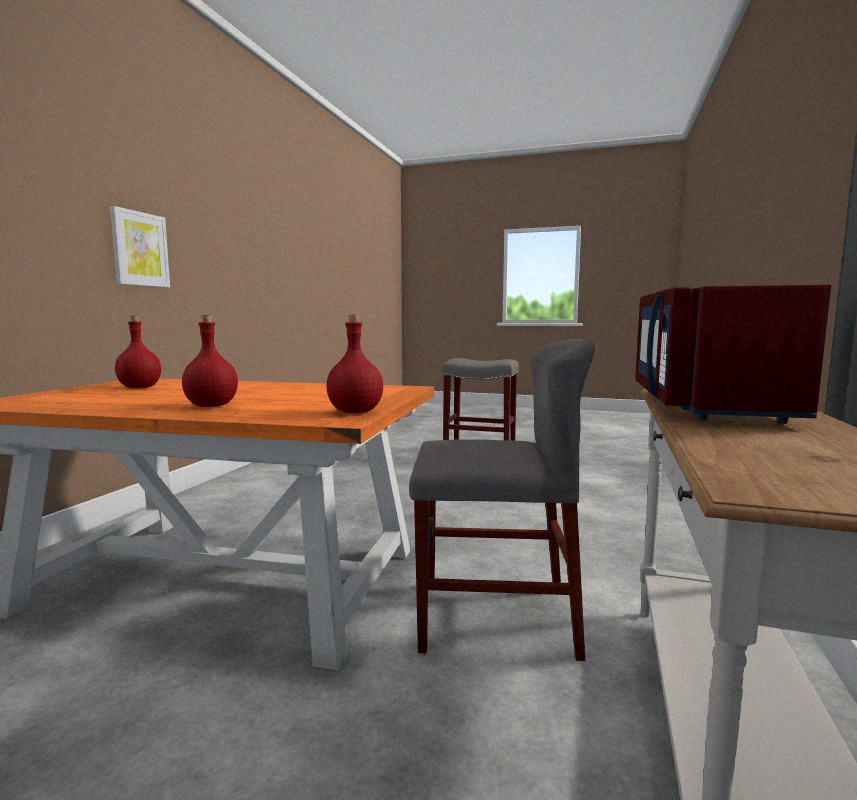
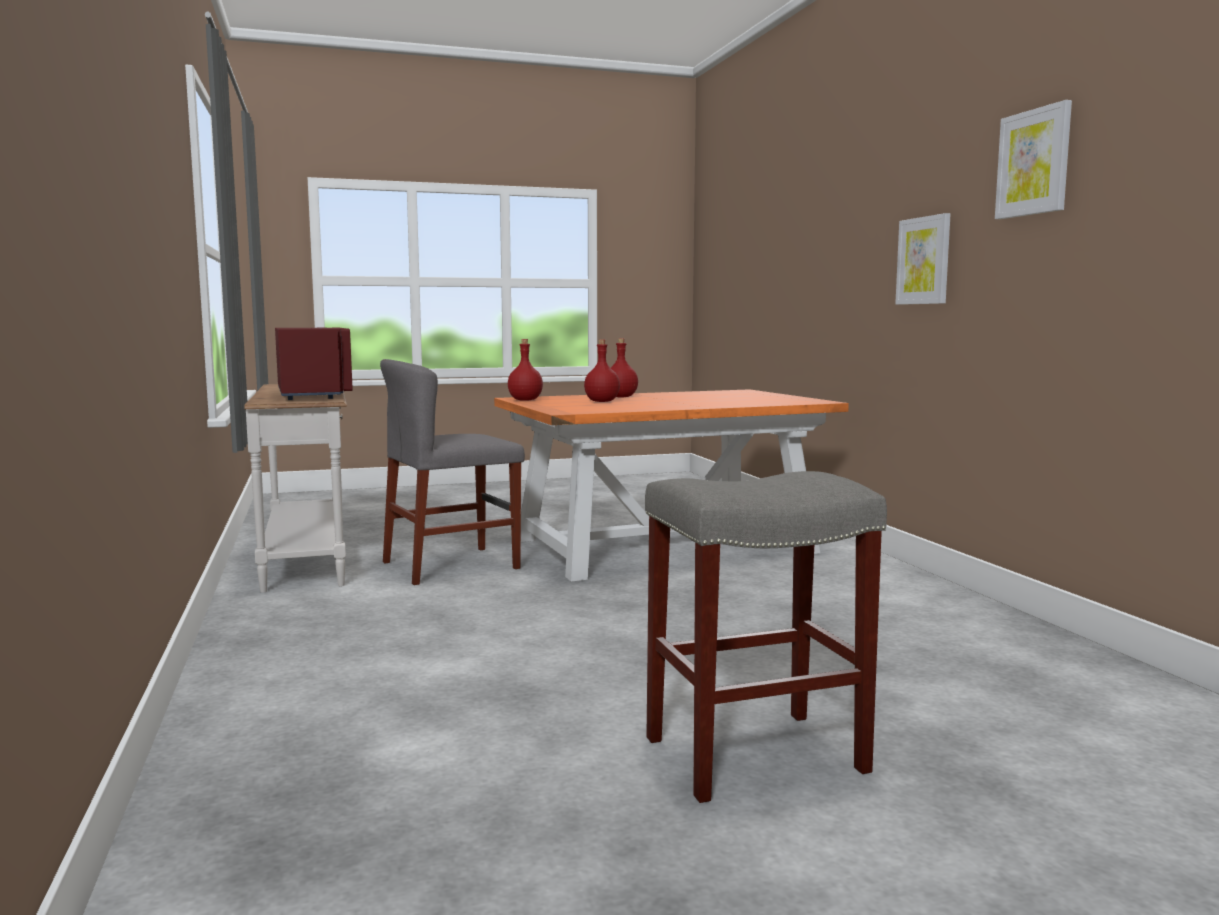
camera: 145 degrees right, 0 degrees up
red bottle [115,316,161,389] -> red bottle moved to [584,339,620,402]
none -> picture [995,100,1072,219]

